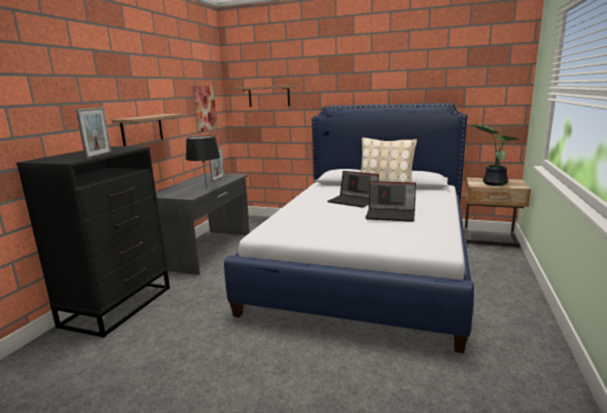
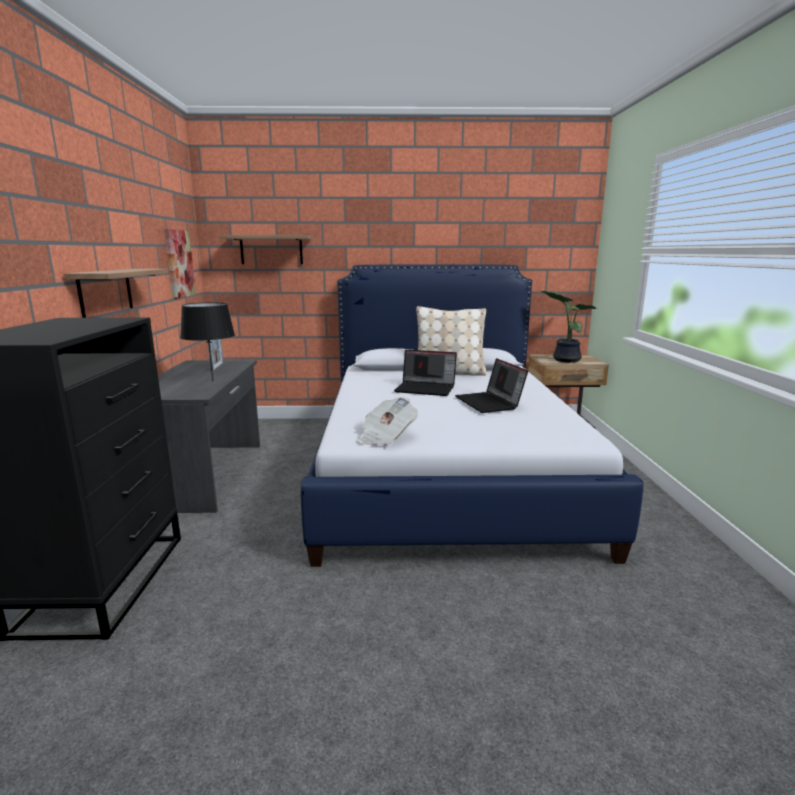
camera: 20 degrees left, 0 degrees up
picture frame [76,107,112,159] -> none
laptop [365,181,416,222] -> laptop turned 75 degrees clockwise [455,358,528,413]
none -> newspaper [358,397,418,445]

